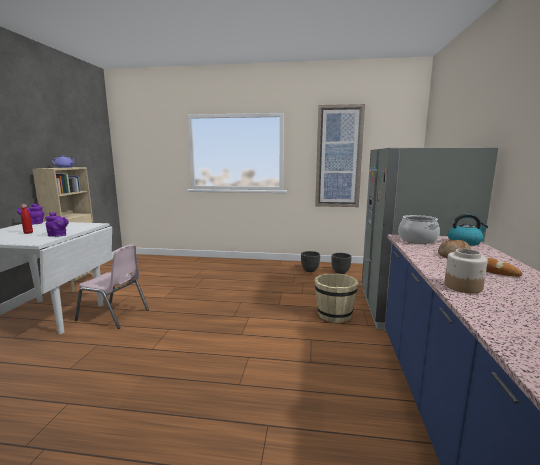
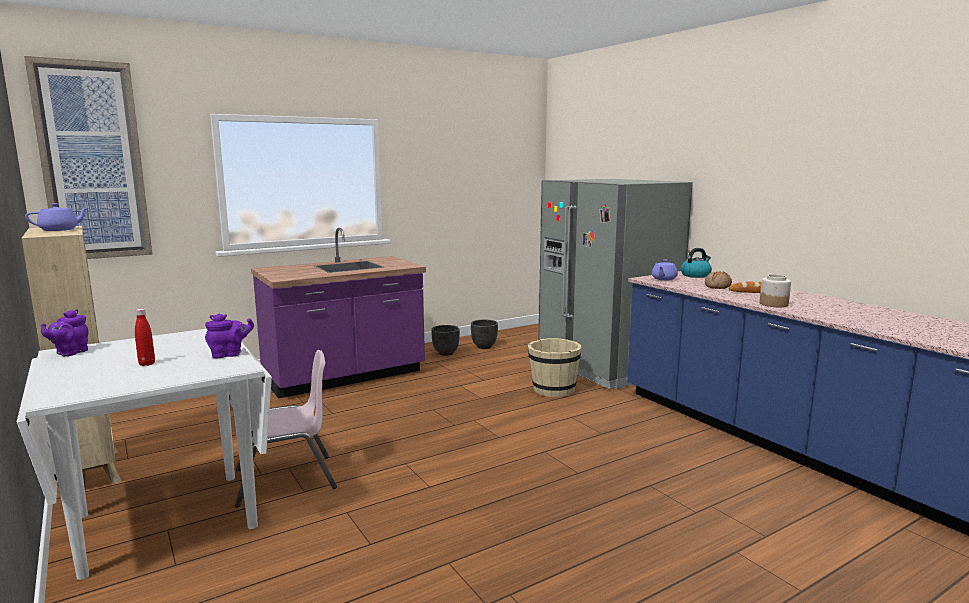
camera: 40 degrees left, 0 degrees up
picture [315,104,365,207] -> picture moved to [24,56,152,259]
cooking pot [398,215,440,244] -> purple teapot [652,259,678,280]
none -> purple counter [251,228,426,399]

